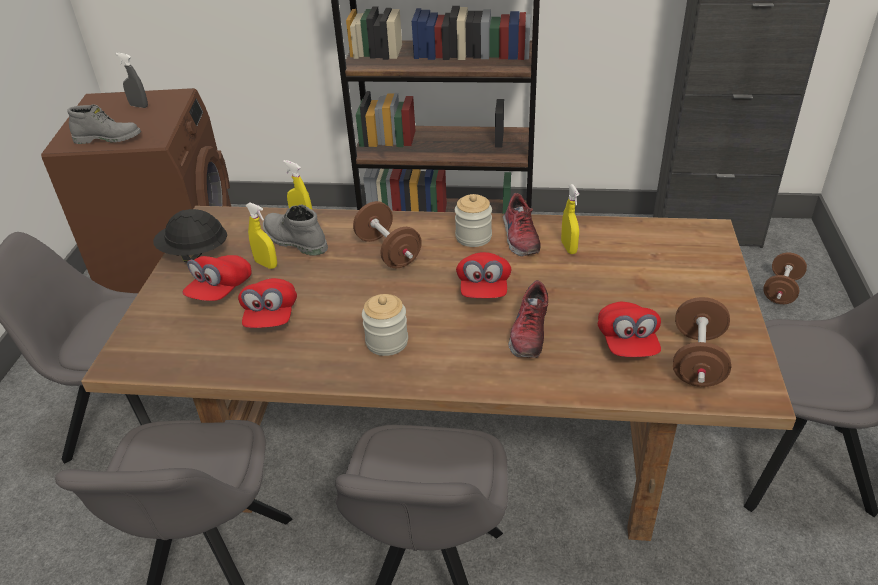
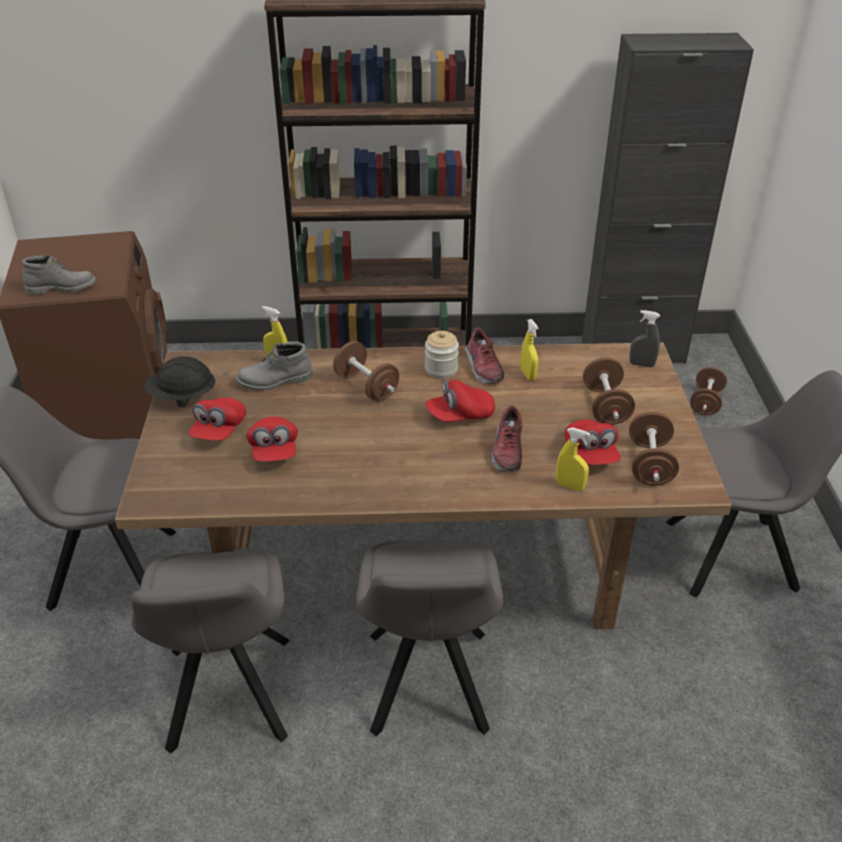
camera: 10 degrees left, 0 degrees up
grey spray bottle [116,53,148,108] -> grey spray bottle moved to [629,310,660,368]
yellow spray bottle [245,202,277,269] -> yellow spray bottle moved to [556,428,590,491]
grey boot [263,204,328,256] -> grey boot turned 45 degrees counterclockwise [236,342,312,391]
jar [362,294,408,356] -> none
red cap [456,252,511,298] -> red cap turned 75 degrees clockwise [426,379,495,422]
none -> brown dumbbell [583,357,635,425]

